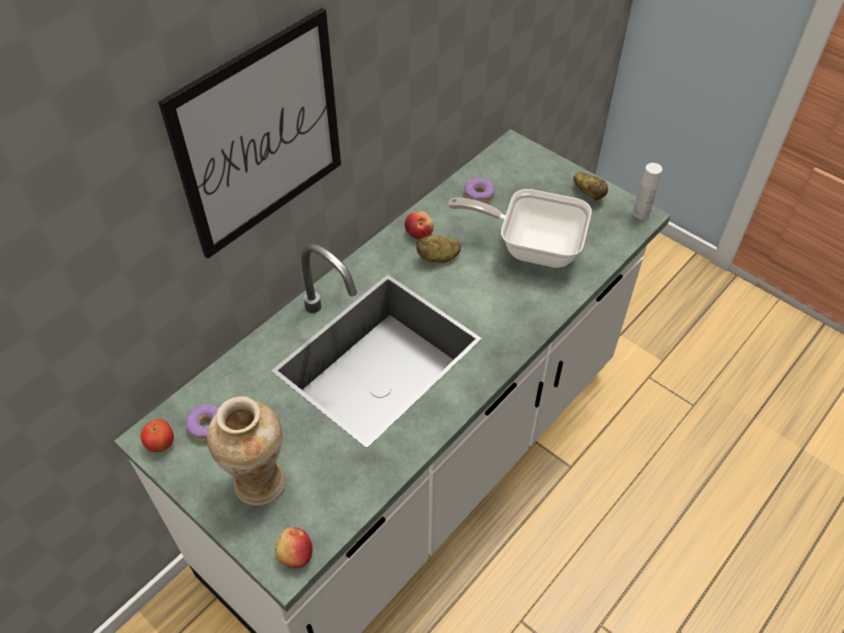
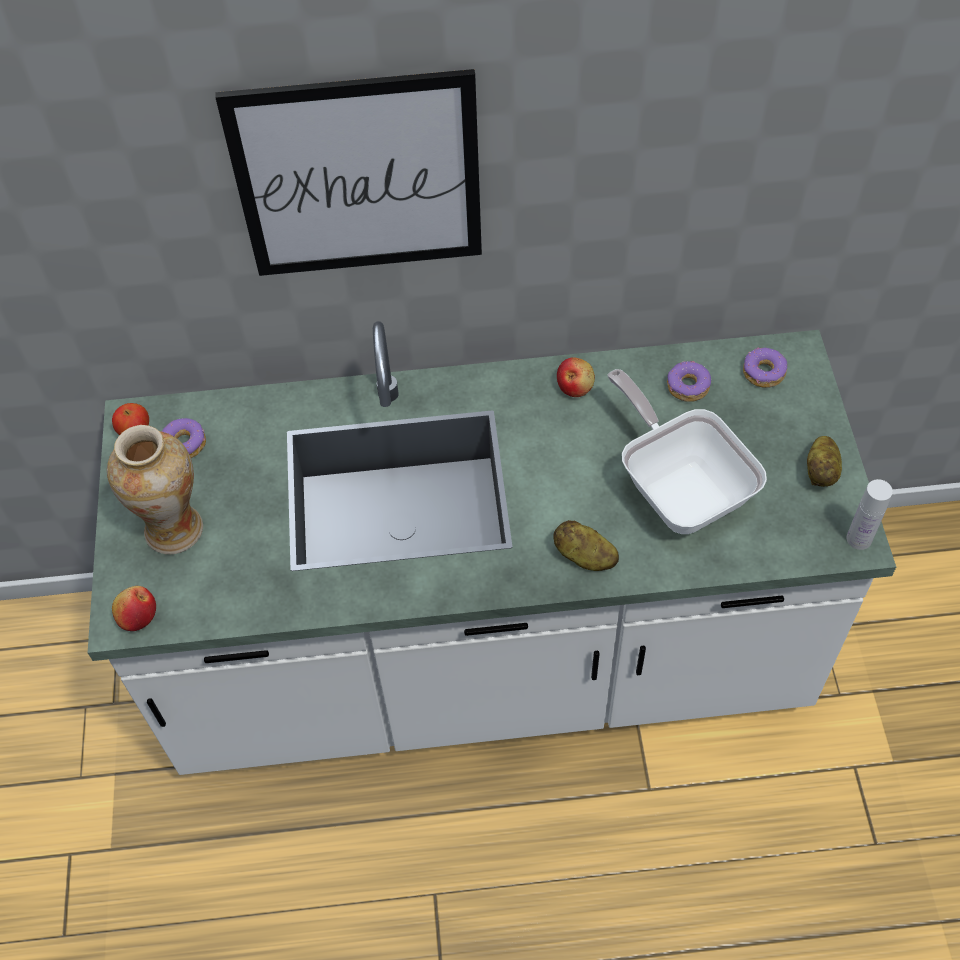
camera: 45 degrees right, 5 degrees up
potato [416,236,461,263] -> potato moved to [553,520,619,571]
none -> donut [743,347,787,388]

